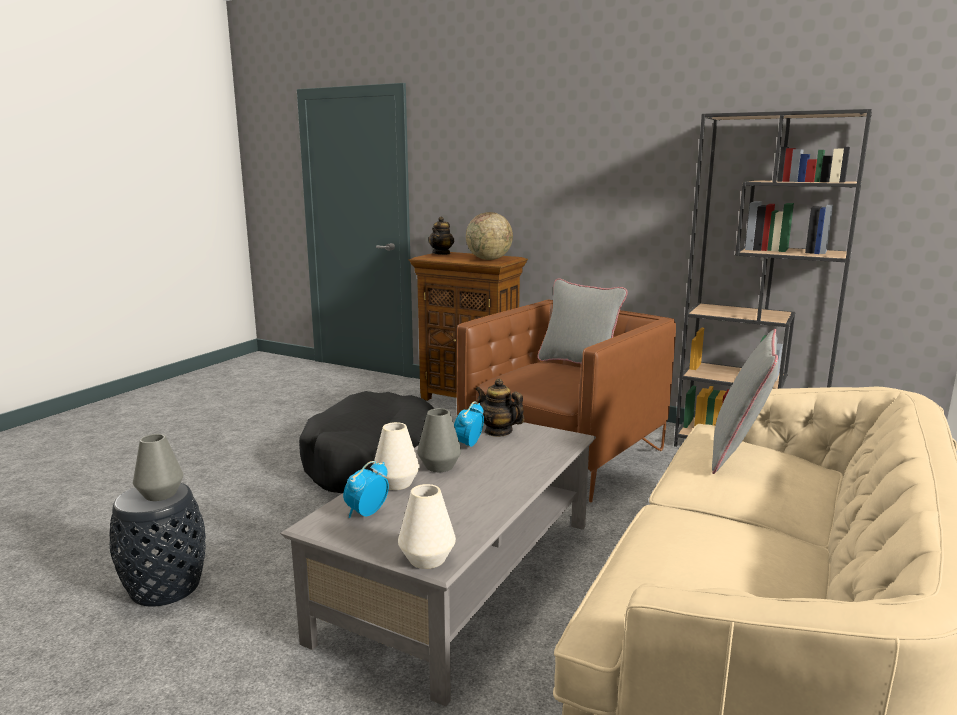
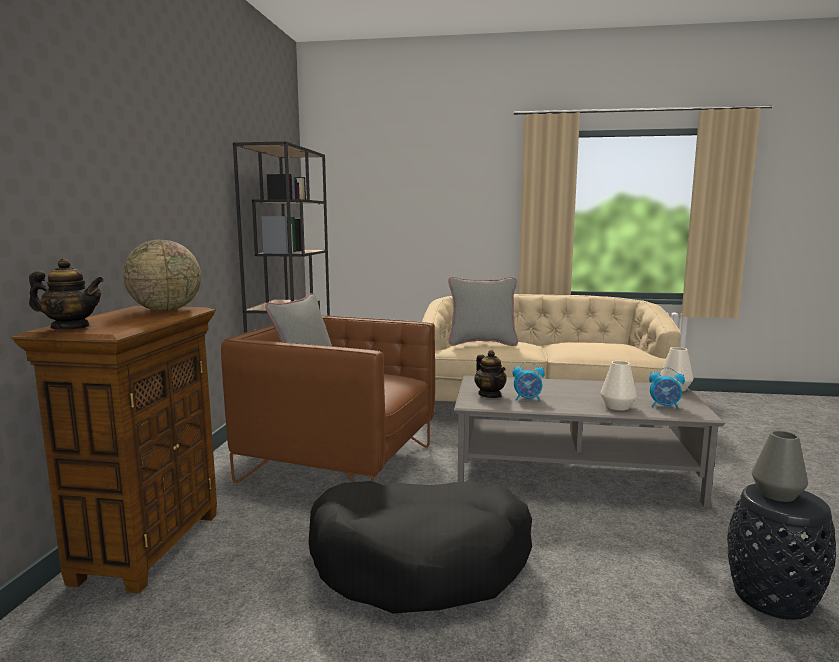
camera: 110 degrees left, 5 degrees down
grey vase [417,408,461,472] -> none
teapot [475,378,525,437] -> teapot turned 45 degrees counterclockwise [474,350,507,398]

